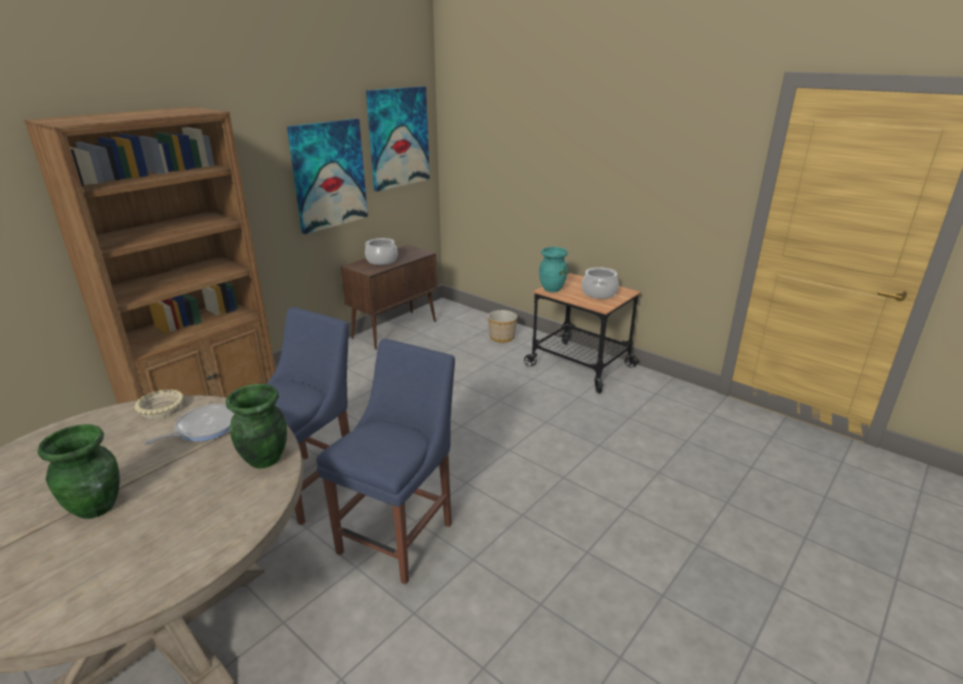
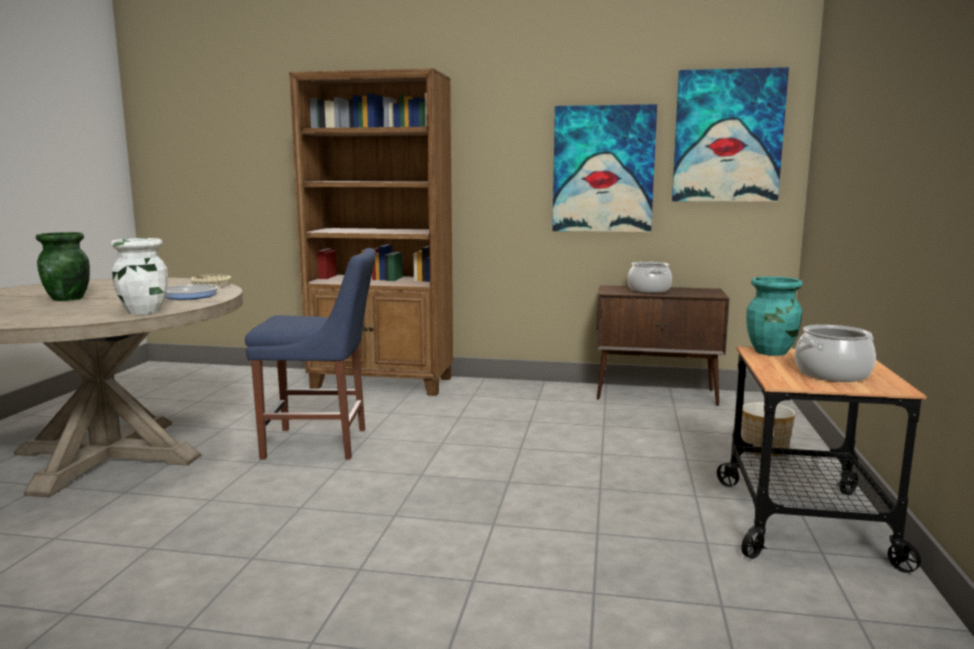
camera: 60 degrees right, 15 degrees down
green vase [226,384,287,468] -> white vase [111,238,168,314]
blue chair [316,339,455,585] -> none

